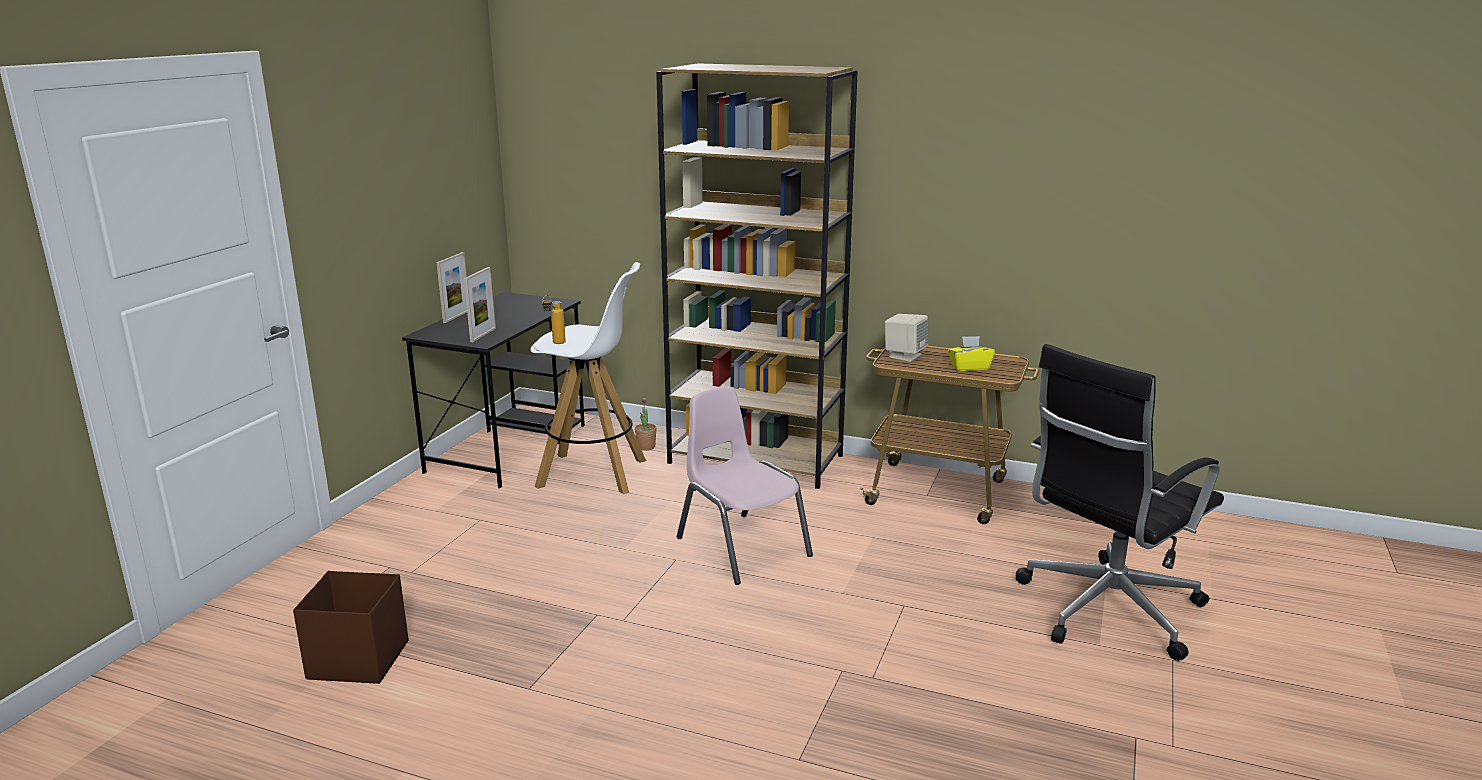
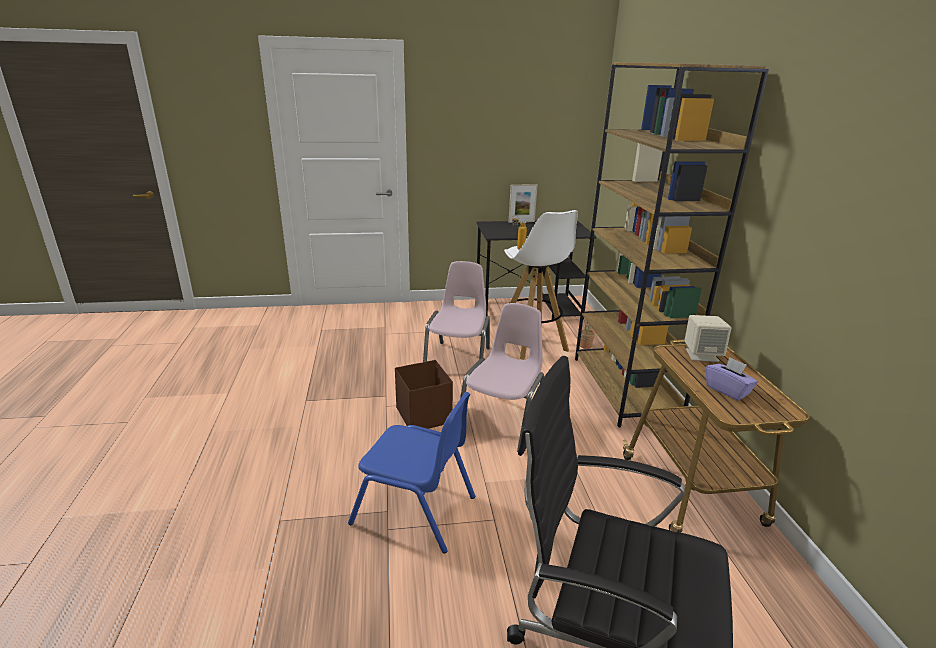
camera: 60 degrees right, 5 degrees up
brown storage box [293,571,409,684] -> brown storage box moved to [395,360,453,429]
picture frame [464,267,496,342] -> none
yellow tissue box [948,336,995,371] -> purple tissue box [706,357,758,401]
none -> blue chair [348,392,475,554]
none -> pink chair [423,261,490,362]

